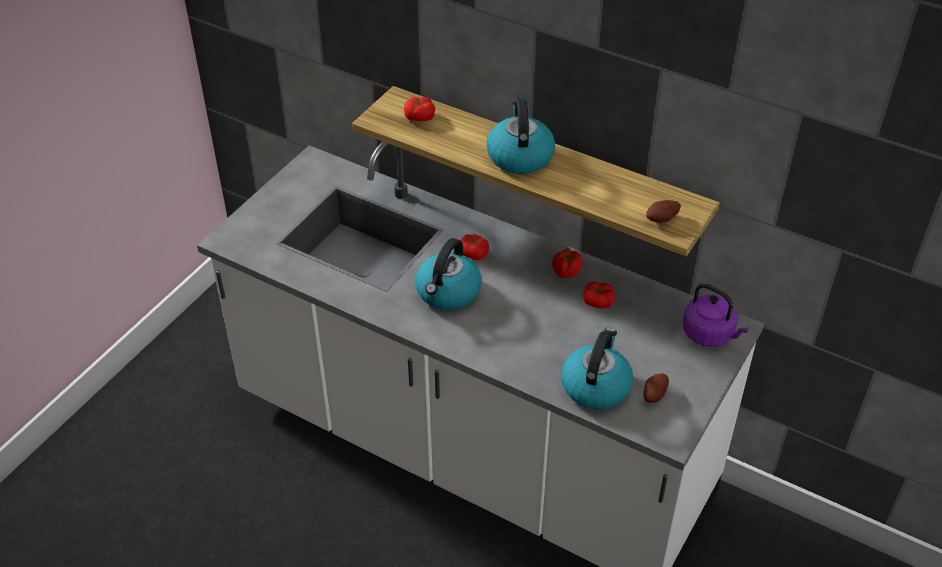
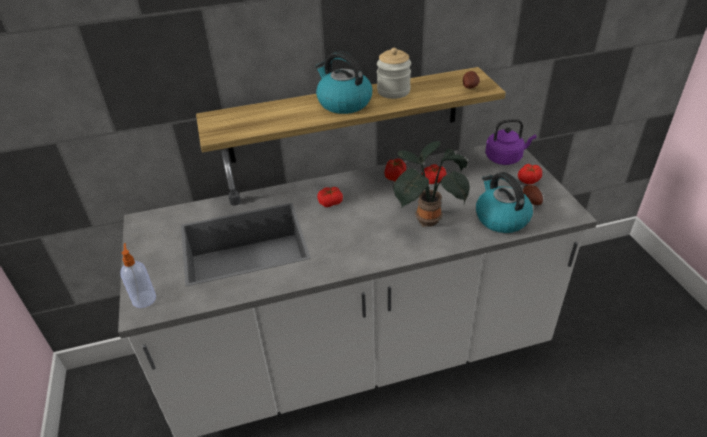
camera: 45 degrees left, 5 degrees down
tomato [404,97,435,122] -> tomato moved to [518,164,542,184]
kettle [415,238,482,310] -> none
none -> soap dispenser [120,243,156,308]
none -> jar [377,48,411,99]
none -> potted plant [393,141,470,227]

